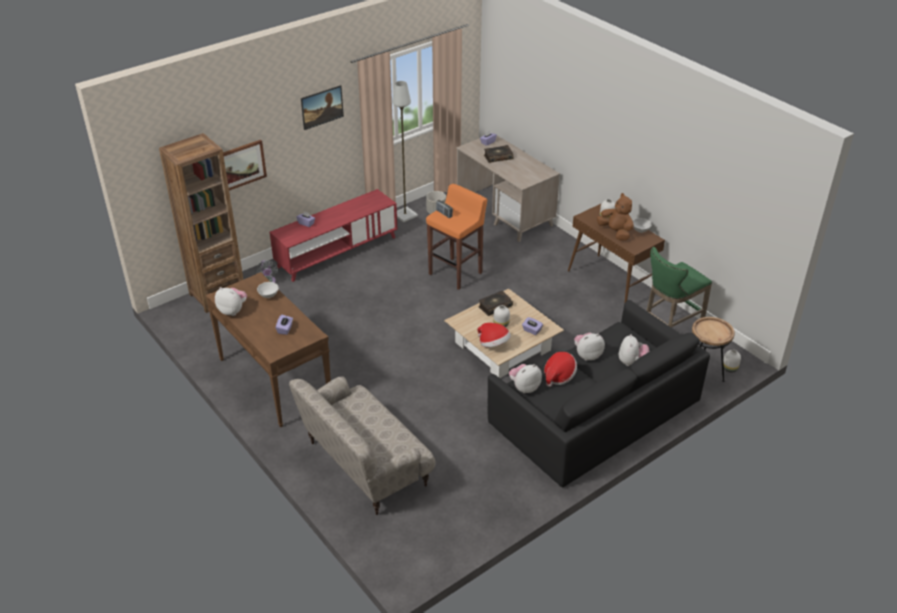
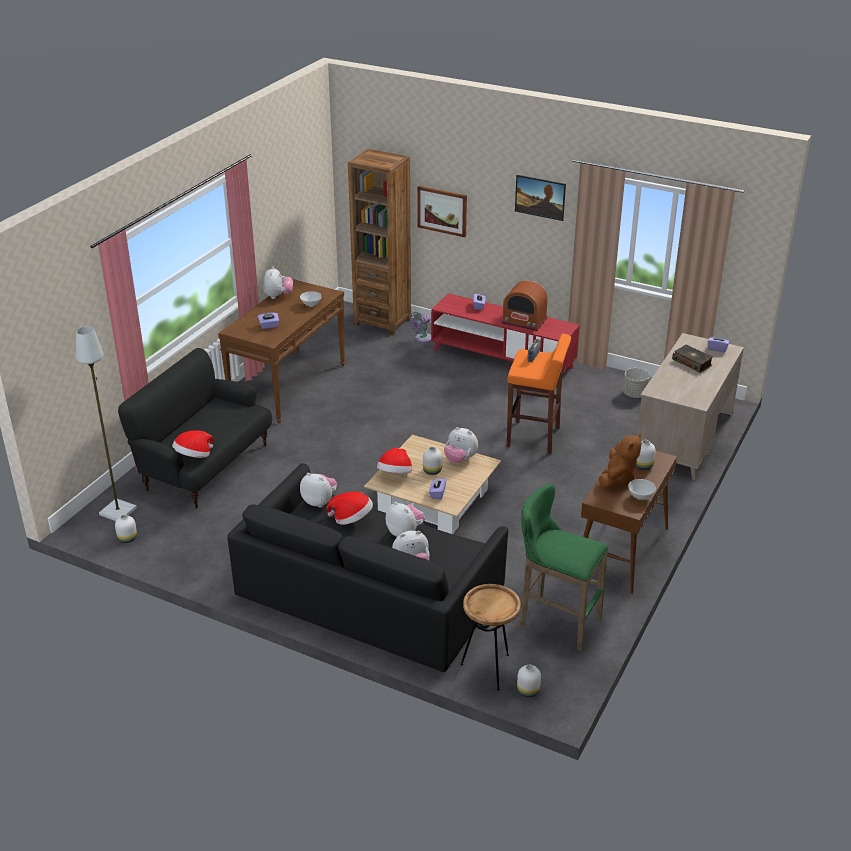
camera: 65 degrees right, 5 degrees down
beige sofa [289,377,436,515] -> black sofa [118,348,272,508]
grey floor lamp [392,81,418,222] -> grey floor lamp moved to [76,326,137,521]
book [478,291,513,316] -> plush toy [444,427,478,463]
none -> white vase [115,514,137,543]
none -> hat [172,431,213,458]
none -> radio [501,280,548,331]

